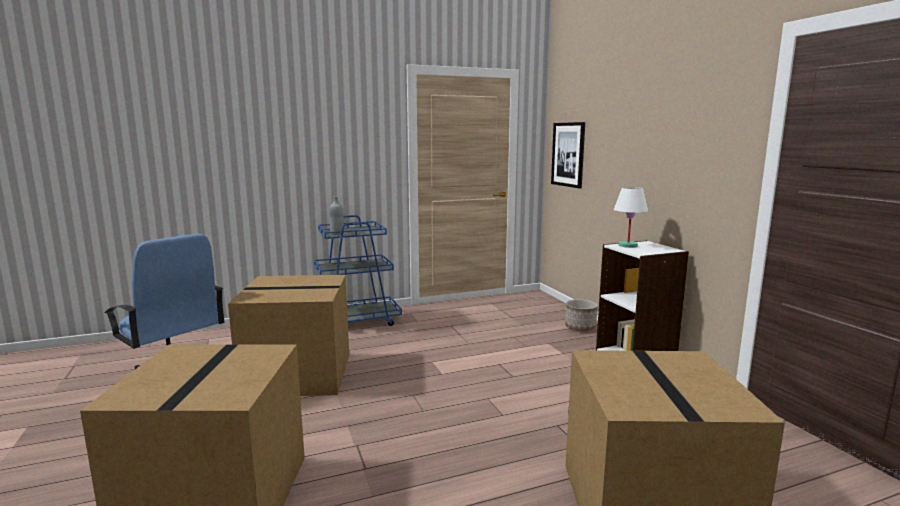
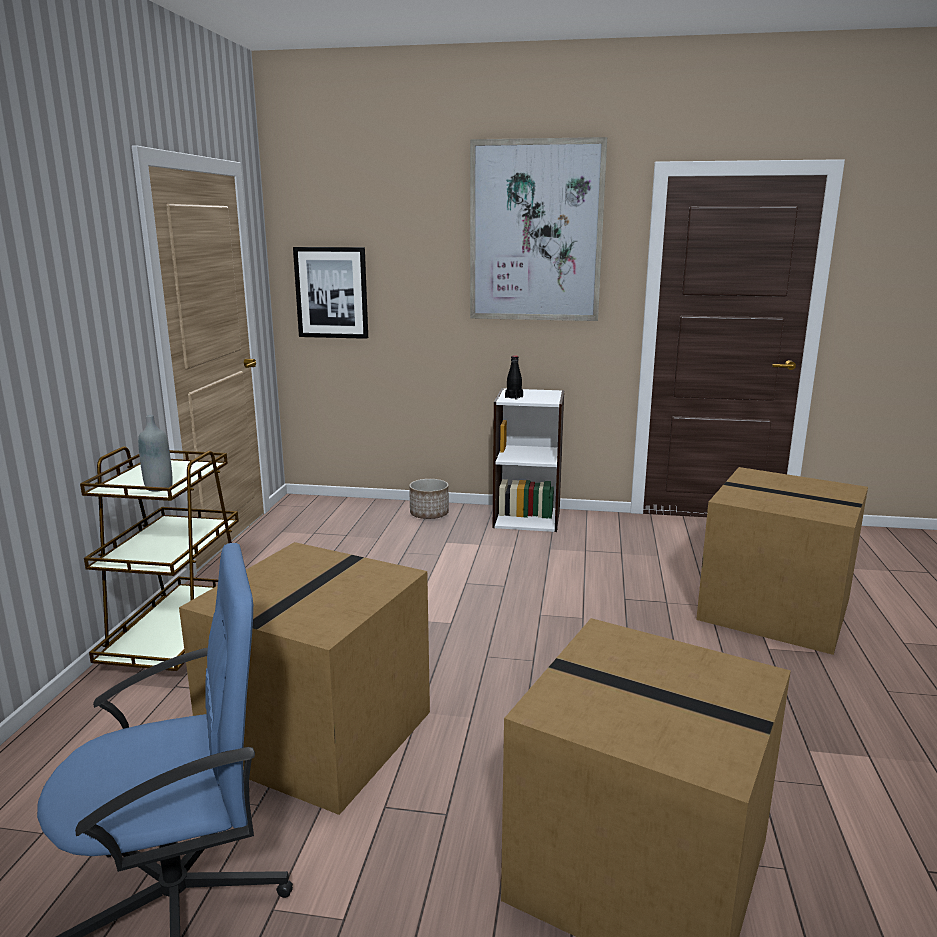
camera: 60 degrees left, 5 degrees up
blue cart [314,215,402,326] -> brown cart [80,446,239,671]
white table lamp [614,187,648,248] -> black bottle [505,356,523,400]
none -> picture [470,137,607,321]

